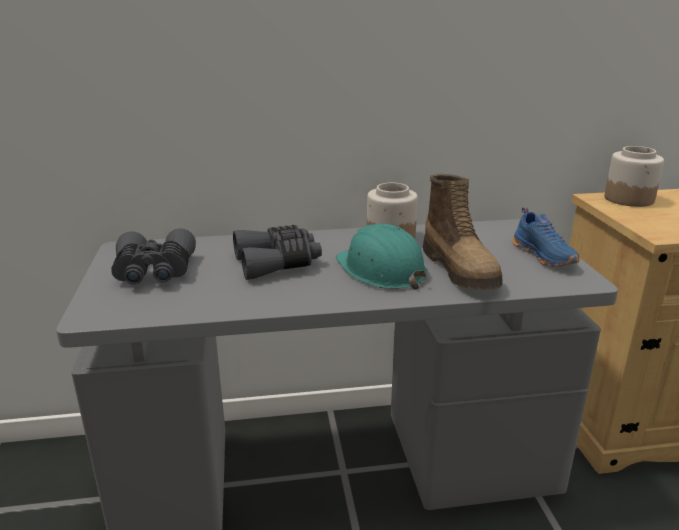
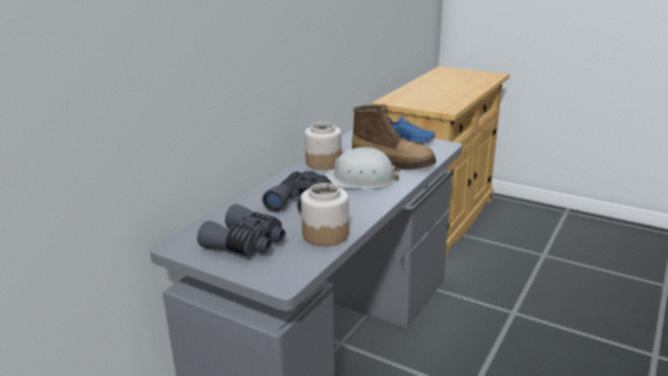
camera: 50 degrees left, 0 degrees up
turquoise hard hat [336,224,428,290] -> white hard hat [324,147,401,189]
jar [604,146,664,207] -> jar moved to [301,183,349,246]

